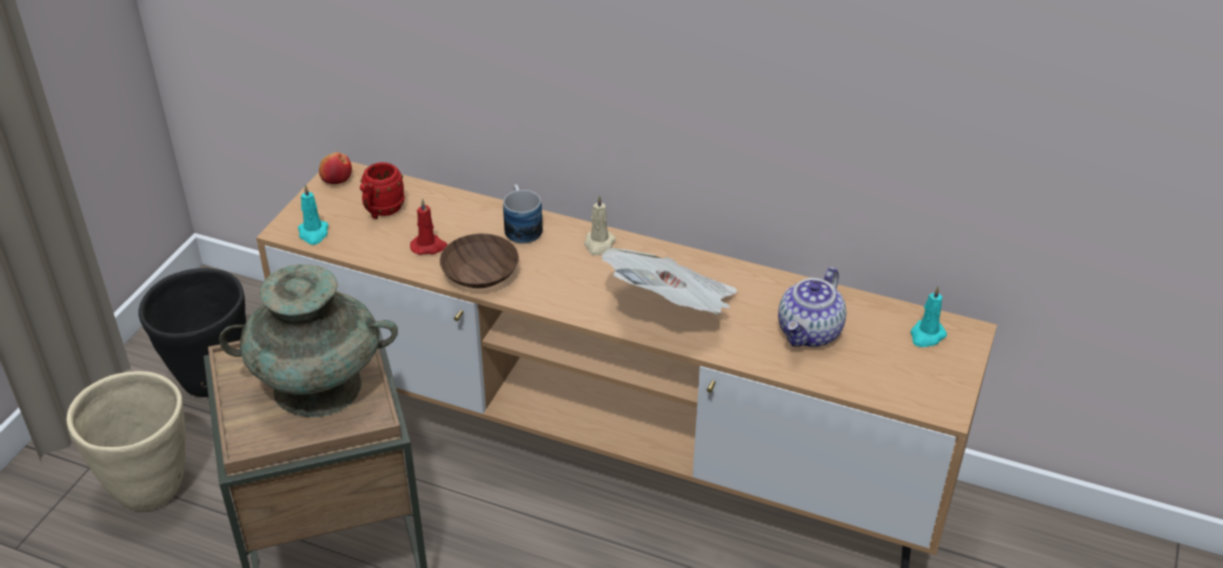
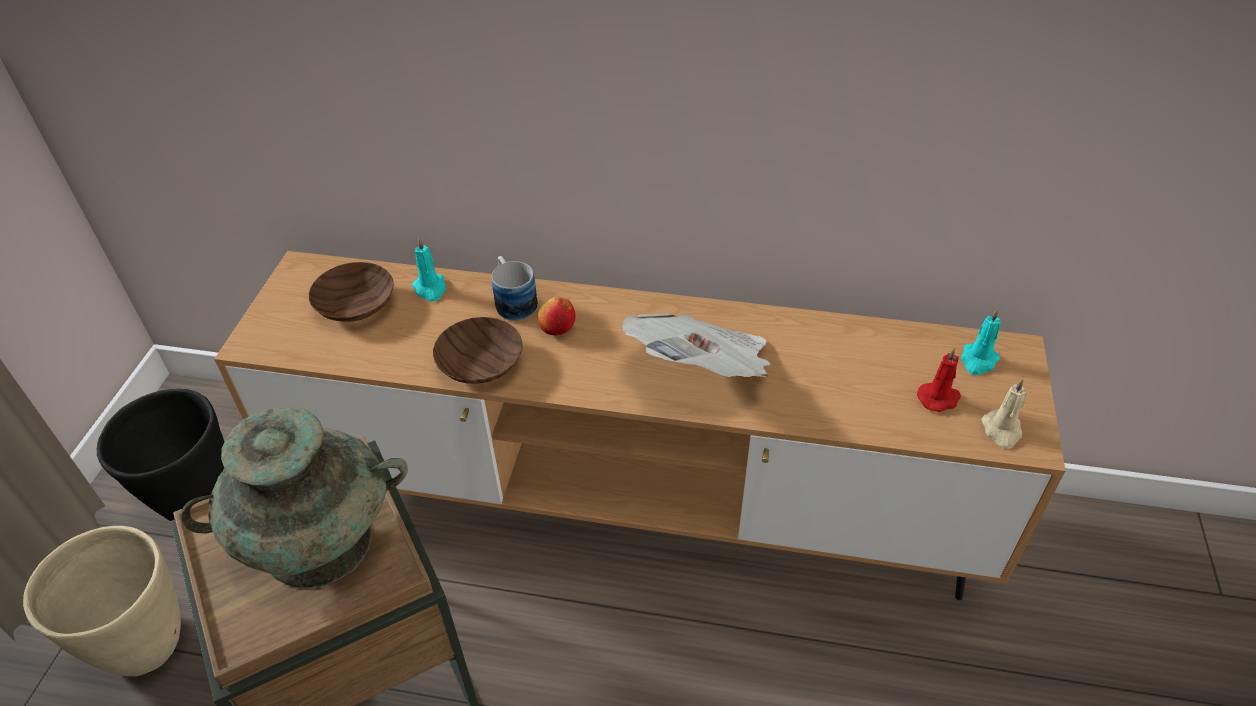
camera: 10 degrees left, 5 degrees up
turquoise candle [298,185,329,245] -> turquoise candle moved to [412,238,446,302]
apple [319,152,352,184] -> apple moved to [538,297,576,335]
red mug [360,162,405,219] -> brown bowl [309,262,394,322]
red candle [410,199,447,255] -> red candle moved to [917,348,961,412]
beige candle [584,195,616,256] -> beige candle moved to [981,379,1027,449]
teapot [778,267,846,347] -> none

